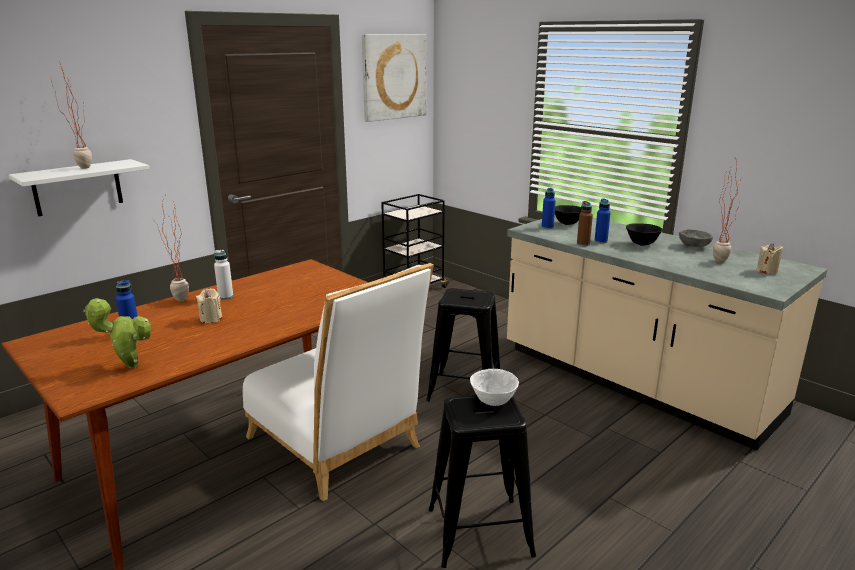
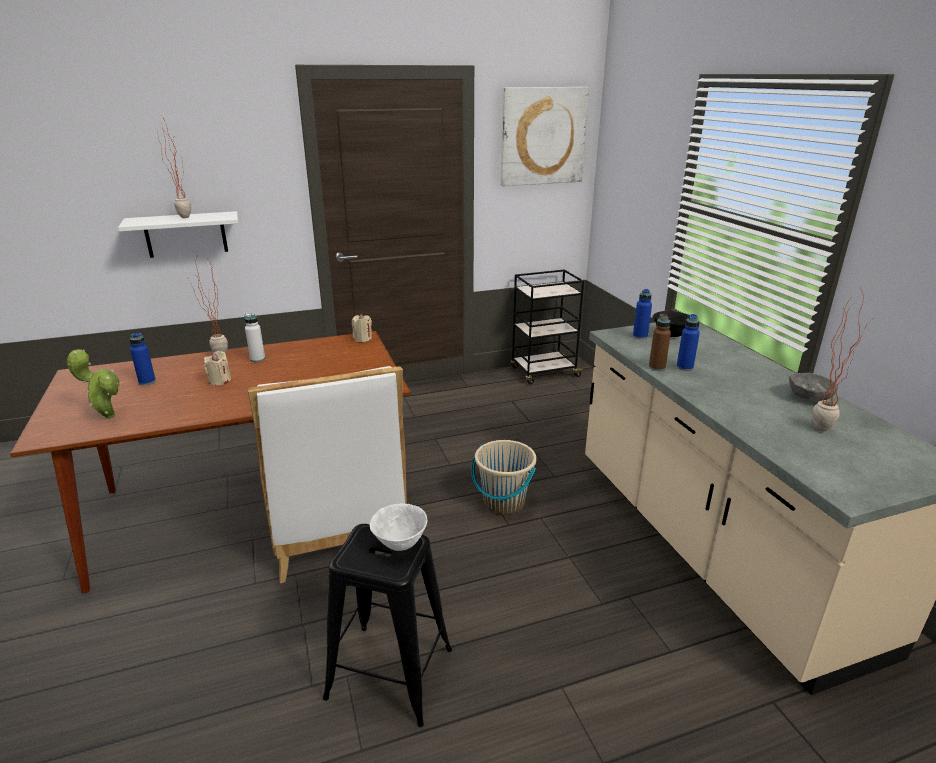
camera: 25 degrees right, 5 degrees up
black stool [426,288,500,402] -> beige bucket [471,440,537,515]
black bowl [626,223,663,246] -> none
beige candle [756,243,783,274] -> beige candle moved to [352,314,372,342]

